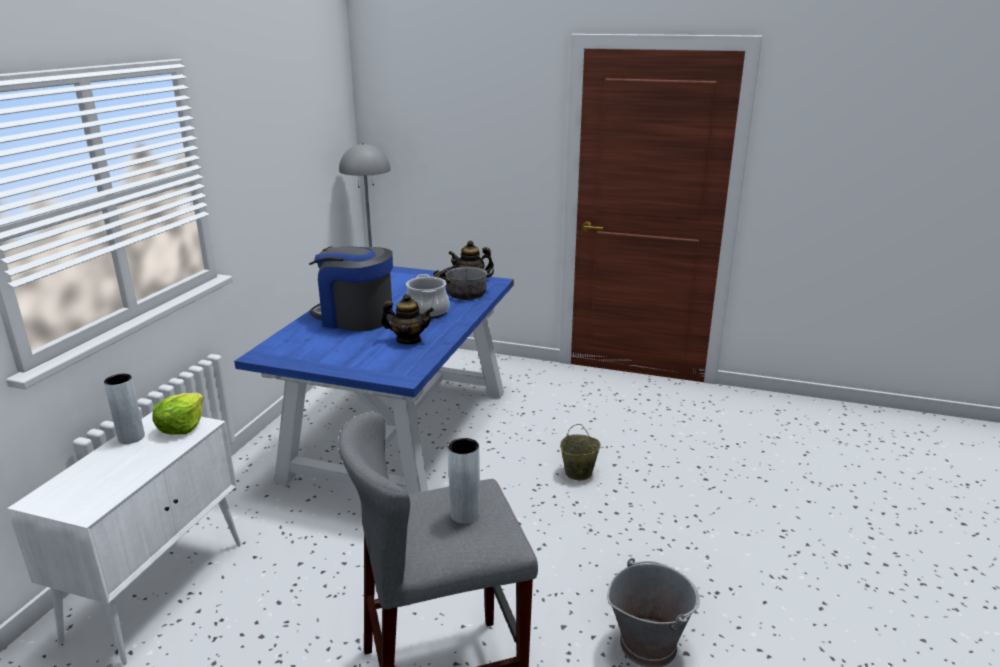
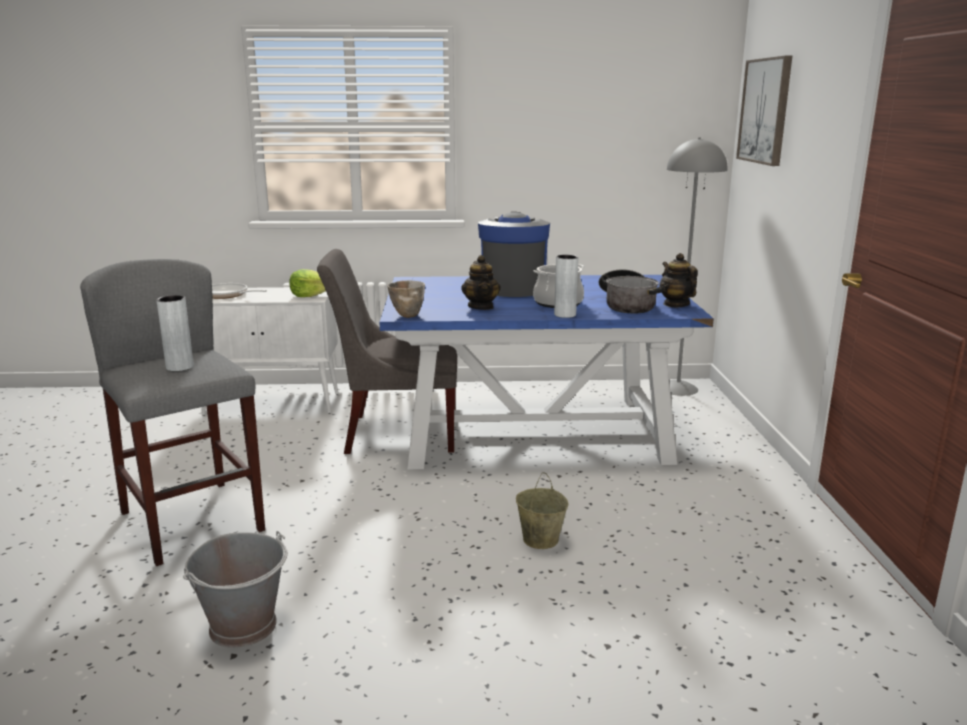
camera: 70 degrees right, 5 degrees down
grey vase [104,374,145,444] -> grey vase moved to [554,255,578,318]
none -> frying pan [212,283,267,299]
none -> grey chair [317,249,457,454]
none -> bowl [387,280,425,318]
none -> picture [736,56,792,166]

